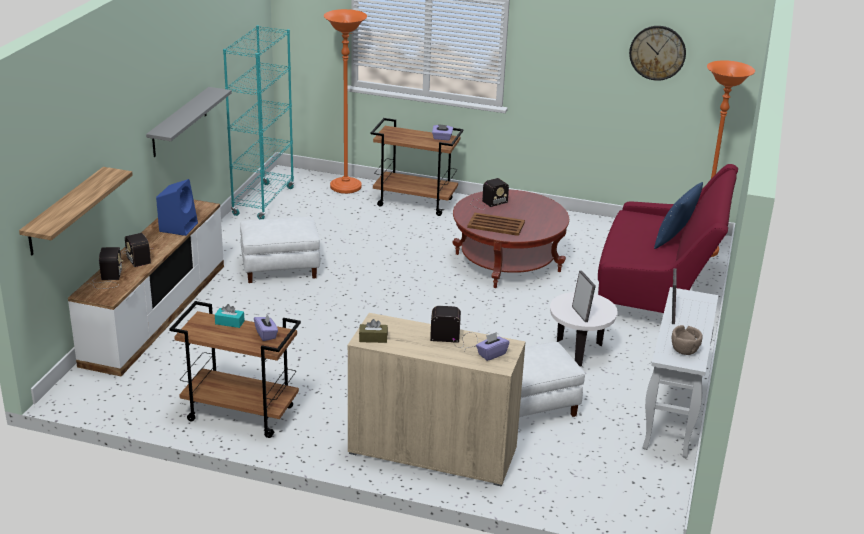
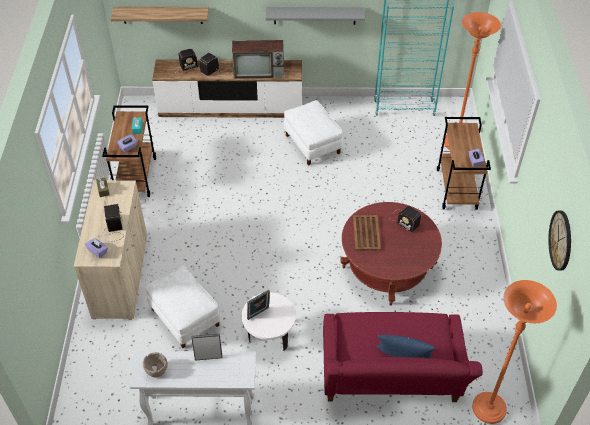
camera: 75 degrees right, 20 degrees up
blue speaker [156,179,198,236] -> television [232,40,284,79]

